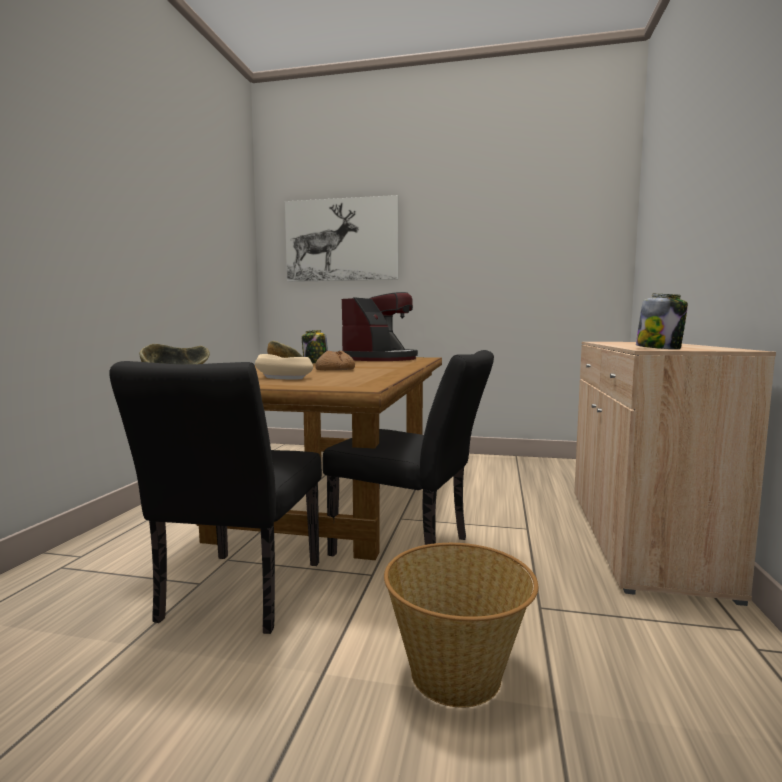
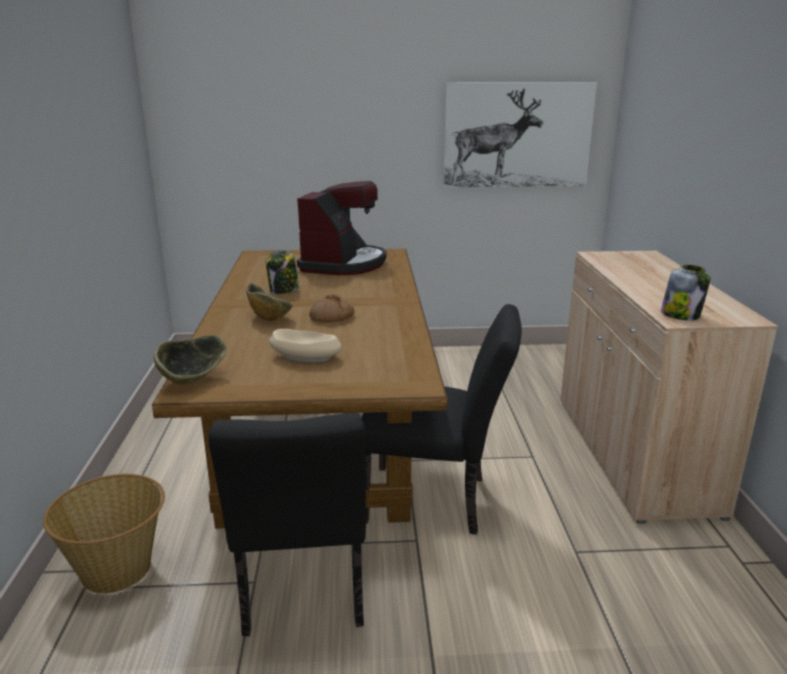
camera: 15 degrees left, 15 degrees up
picture [285,195,399,282] -> picture moved to [443,82,597,188]
basket [384,543,538,708] -> basket moved to [43,474,165,594]

